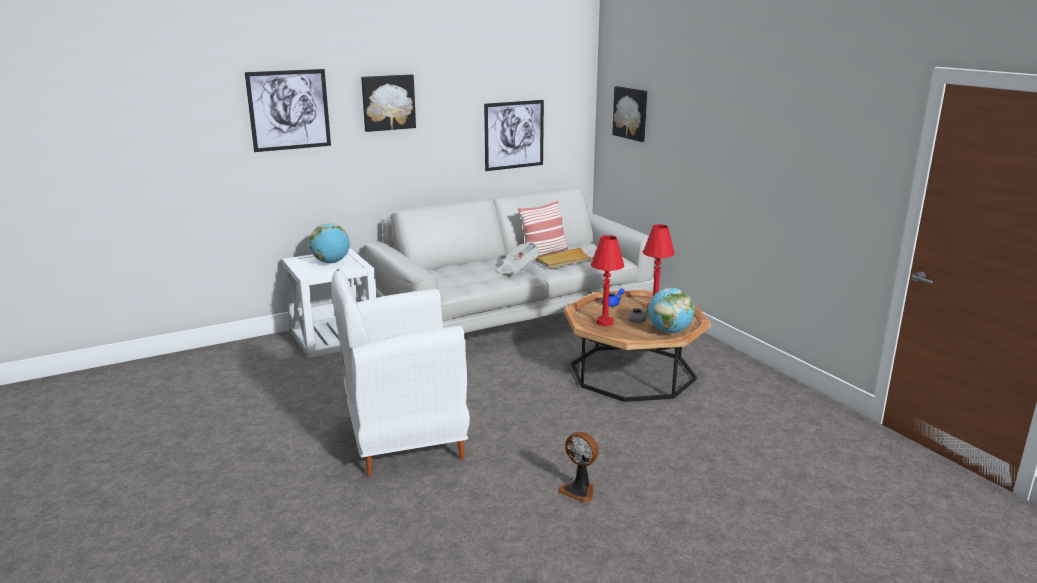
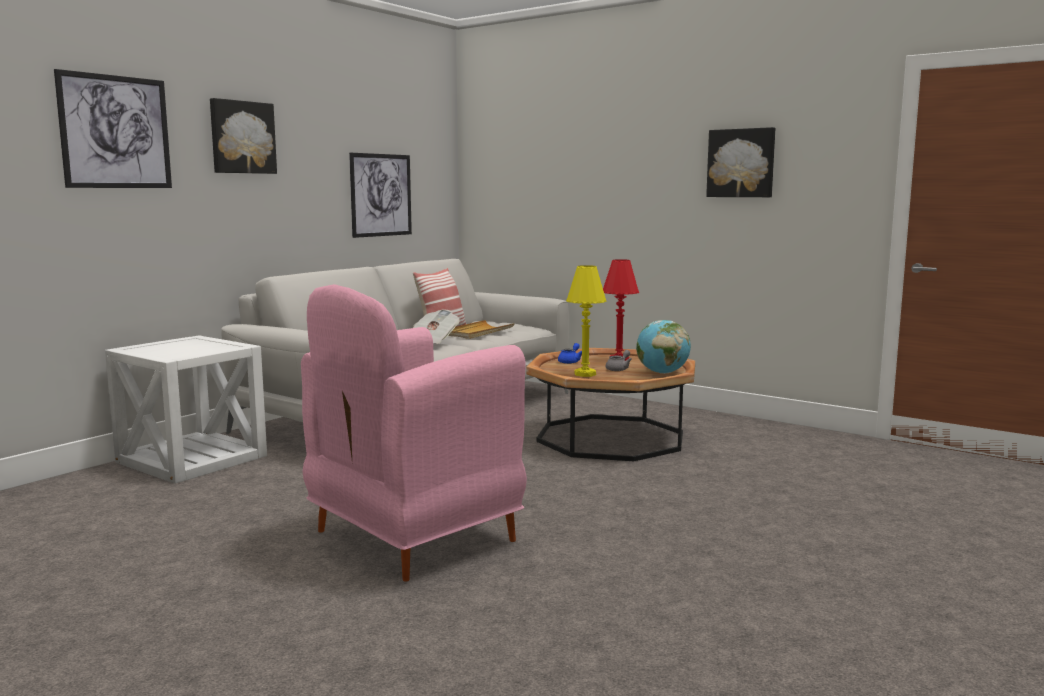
camera: 25 degrees left, 10 degrees down
globe [309,223,350,263] -> none
white armchair [331,269,470,476] -> pink armchair [301,284,527,582]
fan [558,431,599,503] -> none
red table lamp [591,235,624,326] -> yellow table lamp [566,265,607,377]
picture [612,86,647,142] -> picture moved to [706,127,775,197]

